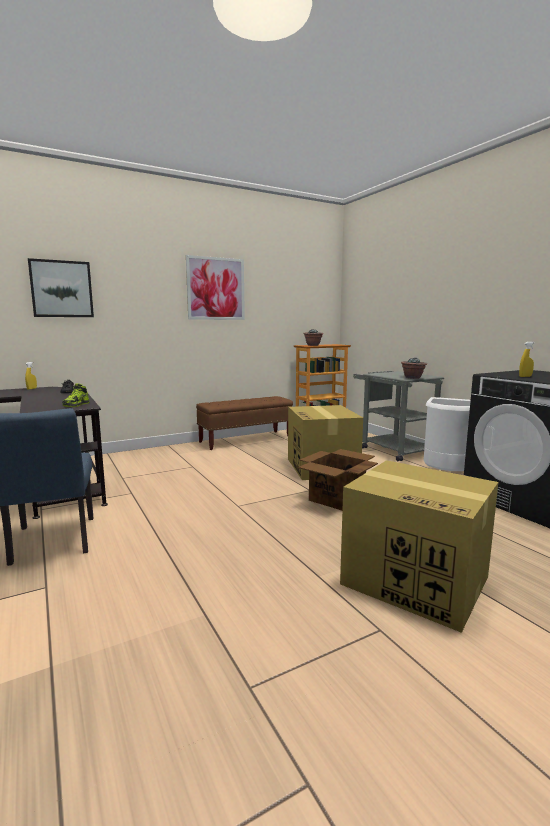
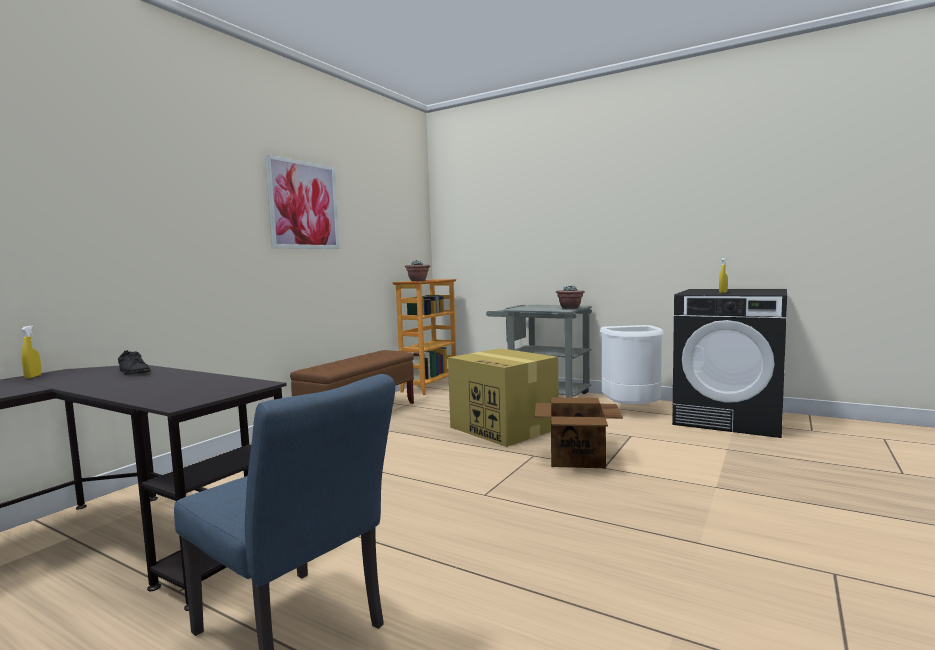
camera: 30 degrees left, 5 degrees down
picture [28,258,94,317] -> none
shoe [62,383,89,407] -> none
cardboard box [340,460,498,633] -> none

